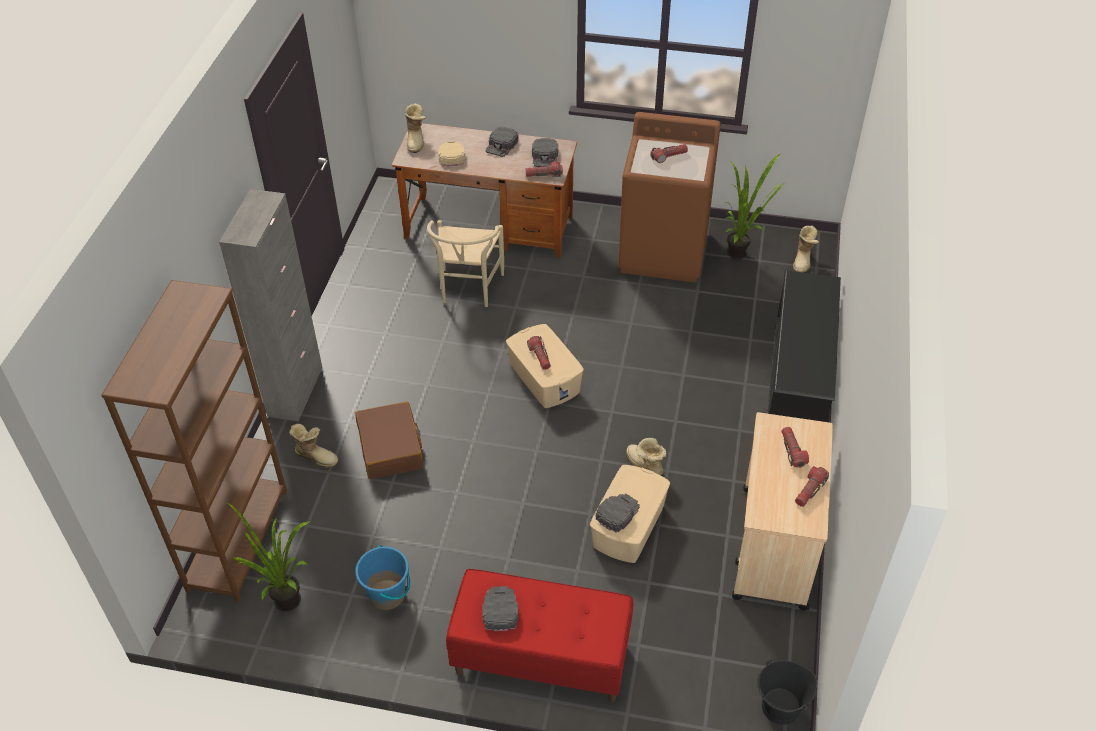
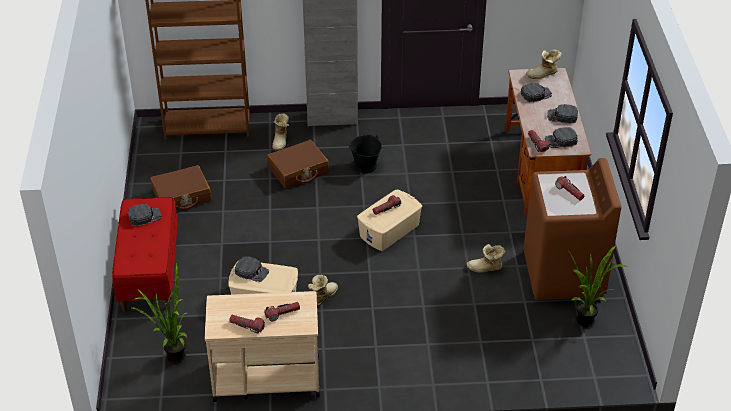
camera: 75 degrees right, 5 degrees down
potted plant [225,502,311,612] -> potted plant moved to [132,263,188,363]
blue bucket [355,545,410,610] -> brown suitcase [150,165,211,210]
beige chair [427,220,504,307] -> none
beige cap [438,142,465,166] -> black cap [521,83,552,102]
black bucket [757,660,817,725] -> black bucket moved to [349,135,382,173]
black shoe rack [767,270,841,422] -> none
boot [793,226,819,273] -> boot moved to [467,244,506,273]

